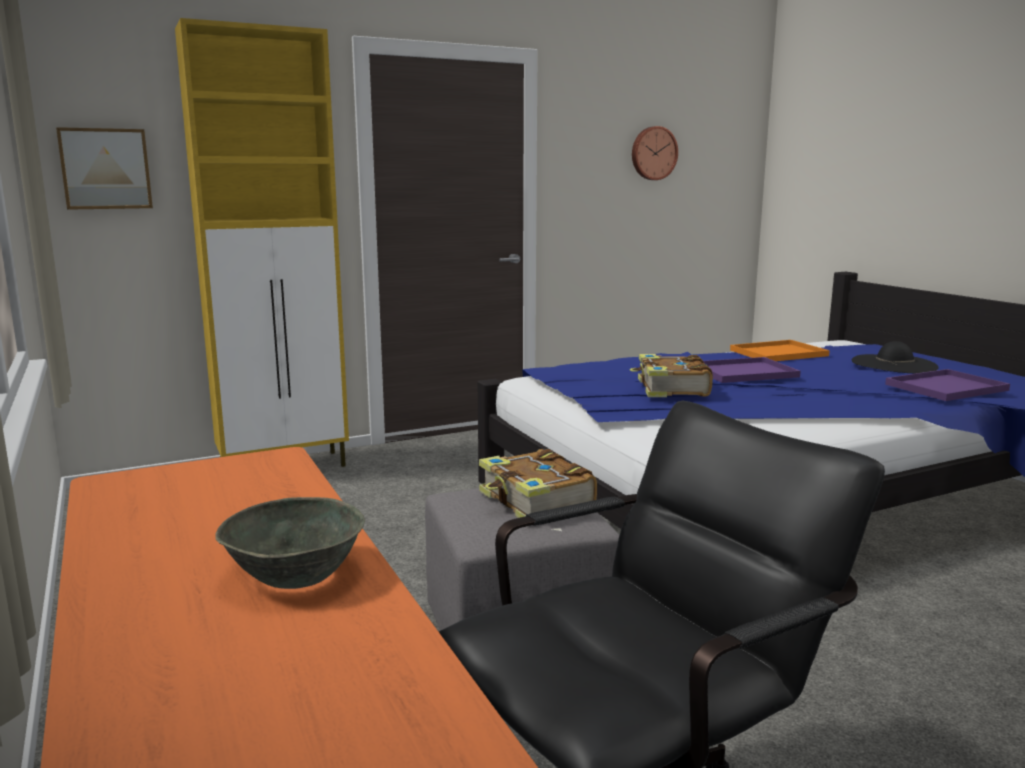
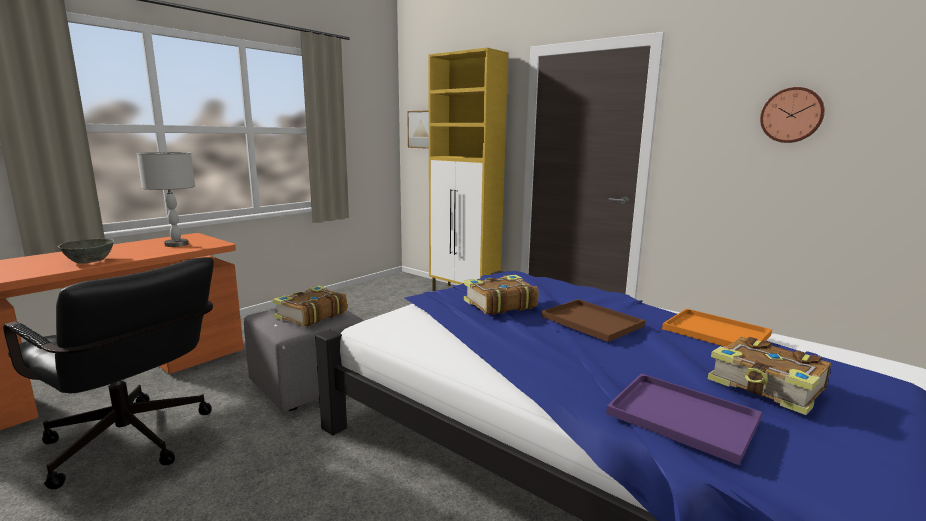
camera: 65 degrees right, 0 degrees up
purple tray [703,357,801,383] -> brown tray [541,299,645,342]
black hat [852,341,939,373] -> book [708,336,831,415]
none -> grey table lamp [137,152,195,247]

